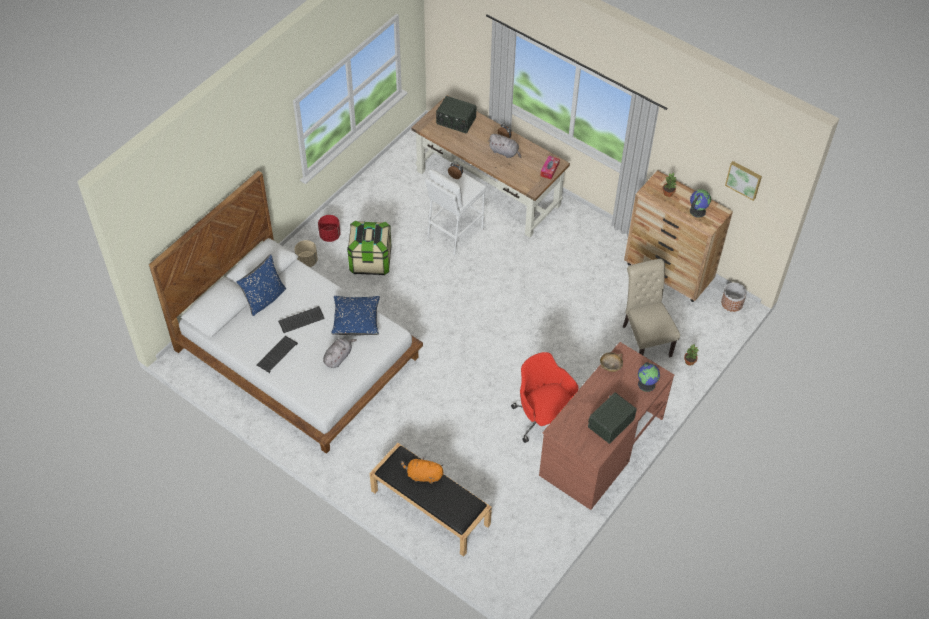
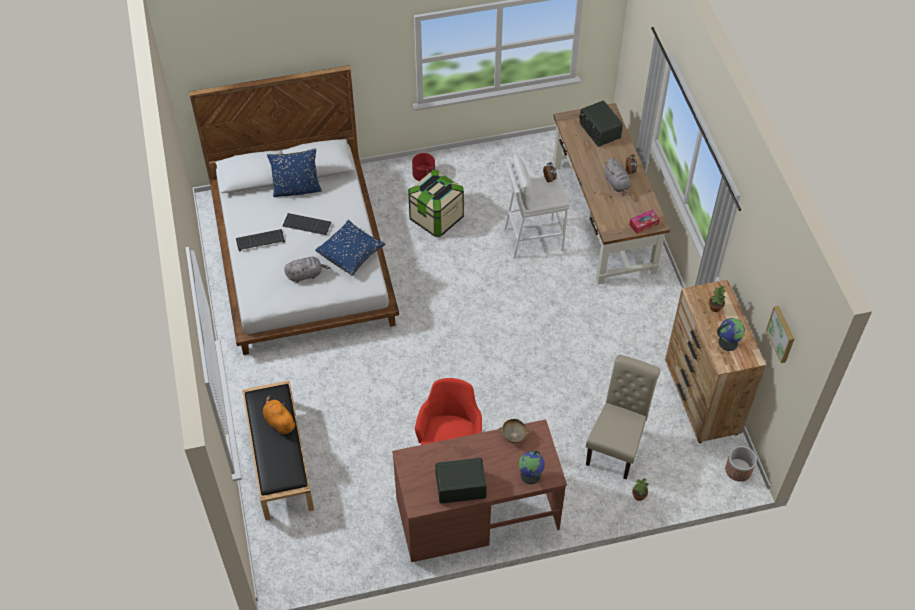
camera: 40 degrees right, 0 degrees up
beige planter [295,240,318,267] -> none

